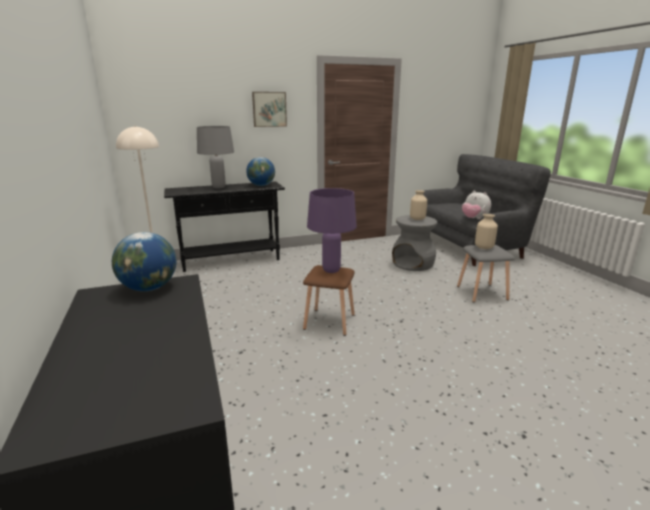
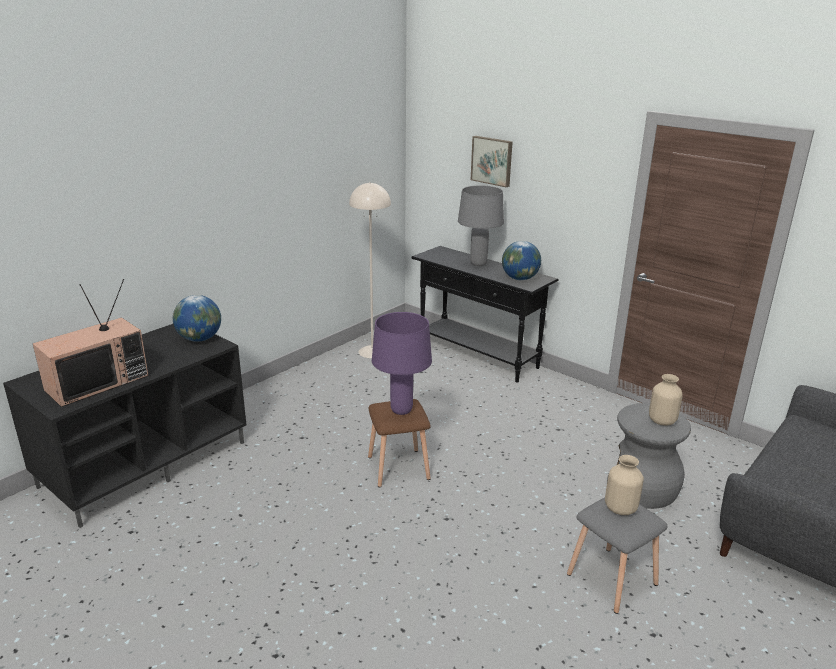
camera: 60 degrees right, 5 degrees up
picture [252,92,287,127] -> picture moved to [471,136,513,187]
plush toy [462,191,491,219] -> none
none -> television [32,279,149,407]

